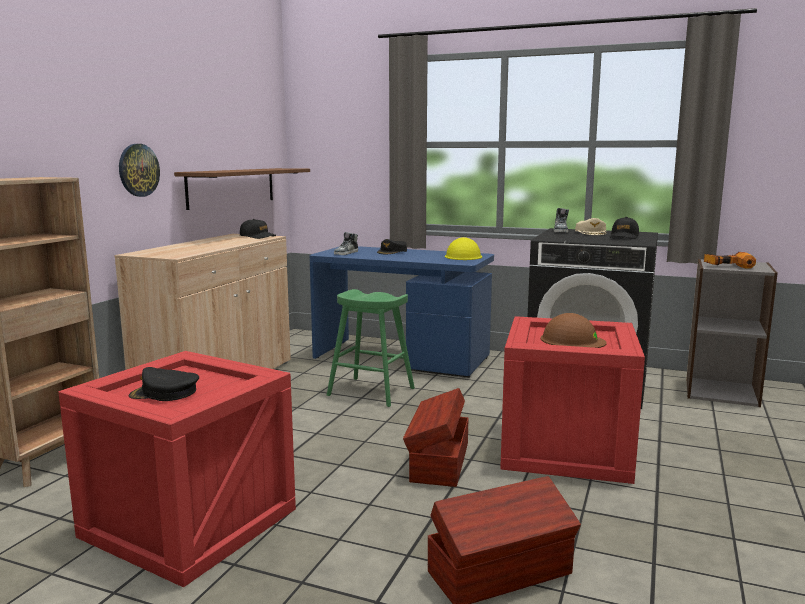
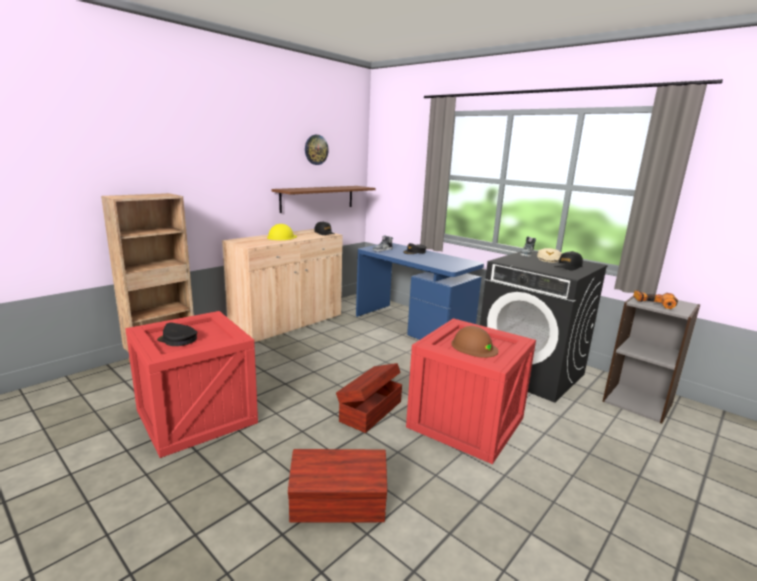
camera: 20 degrees right, 5 degrees up
wall clock [119,144,160,197] -> wall clock moved to [305,135,329,165]
green stool [327,289,415,407] -> none
yellow hard hat [445,237,482,260] -> yellow hard hat moved to [267,224,297,240]

